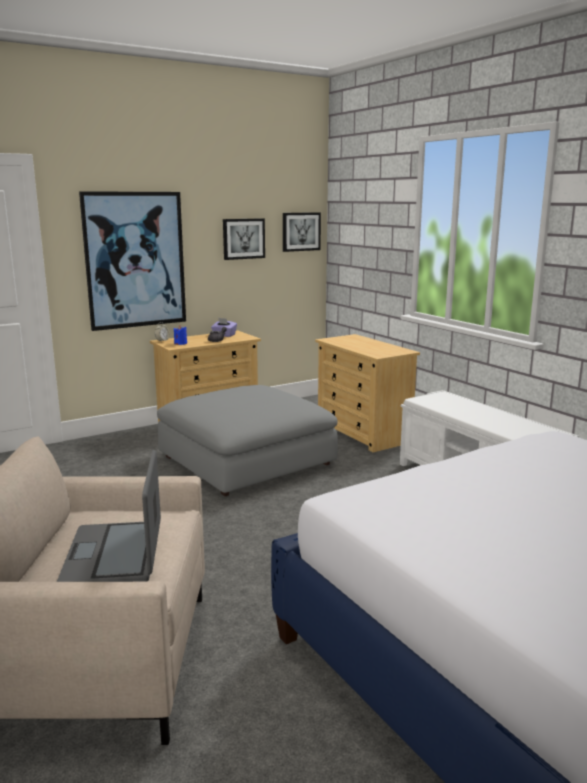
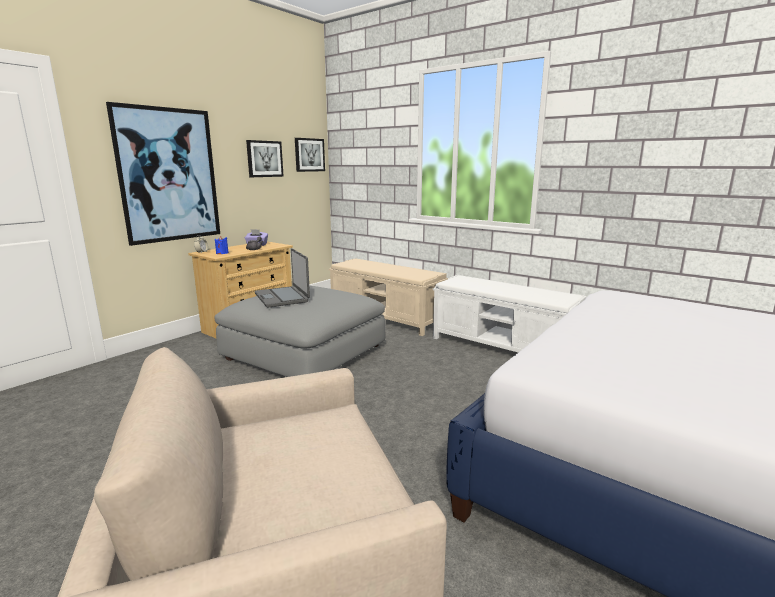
camera: 20 degrees left, 0 degrees up
laptop [57,450,161,582] -> laptop moved to [255,248,310,308]
beige dresser [315,334,420,452] -> beige bench [329,258,448,336]

